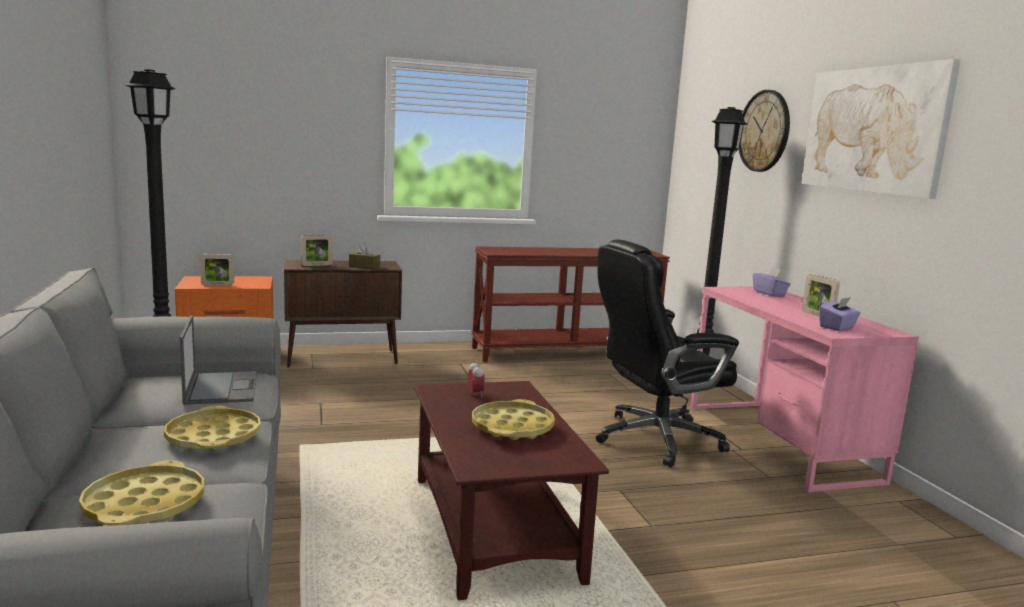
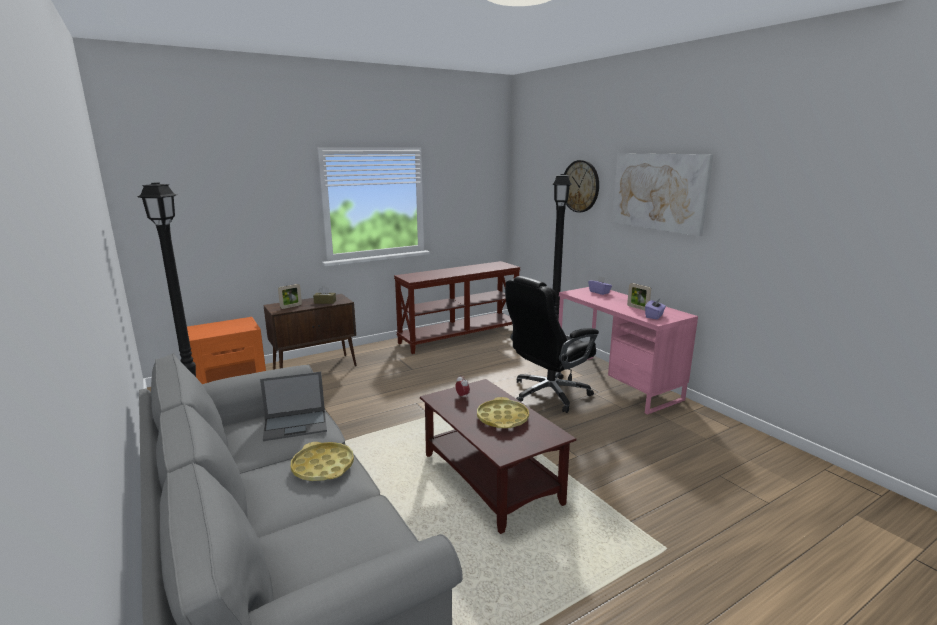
camera: 15 degrees left, 5 degrees up
yellow tray [79,460,204,526] -> none
laptop [180,315,257,405] -> laptop turned 105 degrees clockwise [260,372,327,441]
picture frame [200,254,234,285] -> none

